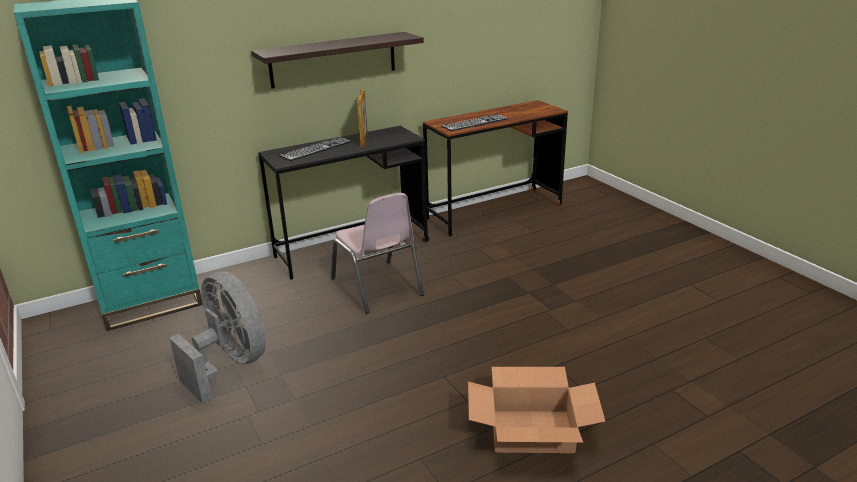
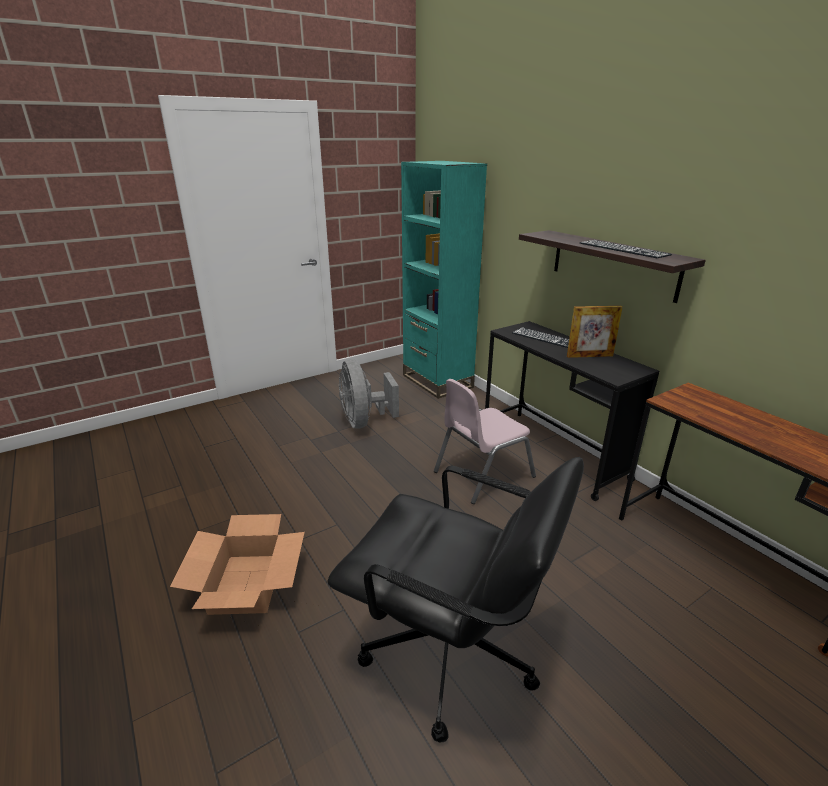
camera: 85 degrees right, 0 degrees up
grey fan [169,271,266,403] -> grey fan turned 120 degrees clockwise [339,359,399,429]
keyboard [441,114,508,131] -> keyboard moved to [580,240,672,258]
none -> black office chair [328,457,584,742]

